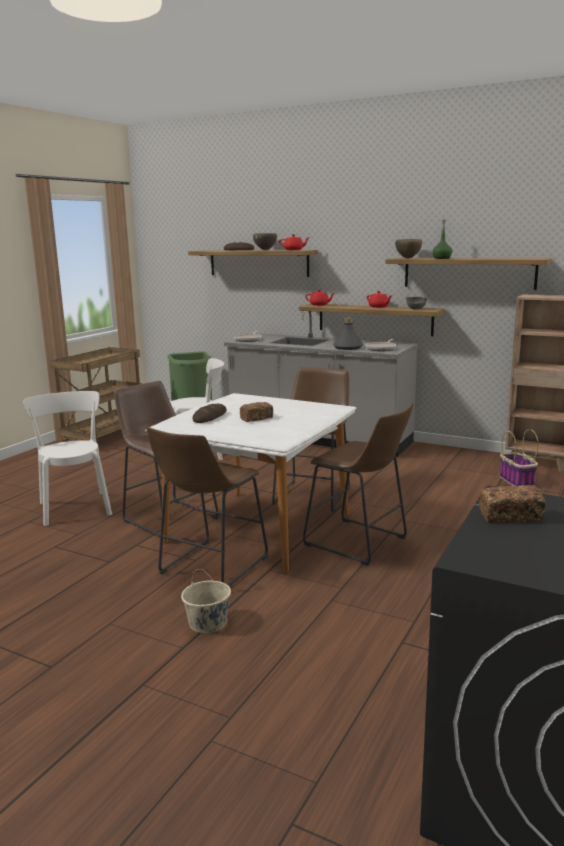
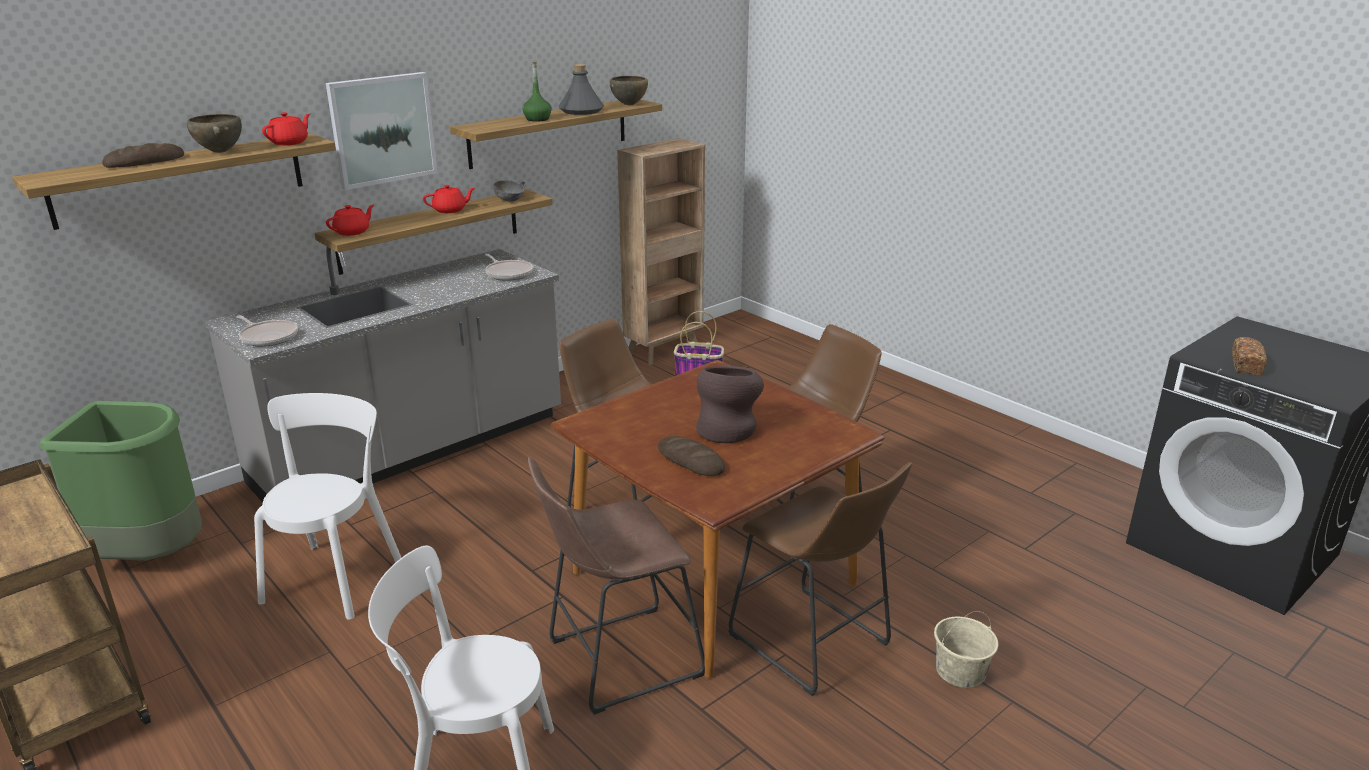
camera: 70 degrees left, 10 degrees up
white dining table [145,393,357,573] -> brown dining table [551,360,885,678]
bread [240,402,273,422] -> brown vase [696,366,764,443]
grey bottle [333,318,363,350] -> grey bottle moved to [559,64,604,115]
brown bowl [395,239,422,258] -> brown bowl moved to [609,76,648,106]
none -> picture [326,72,438,190]

